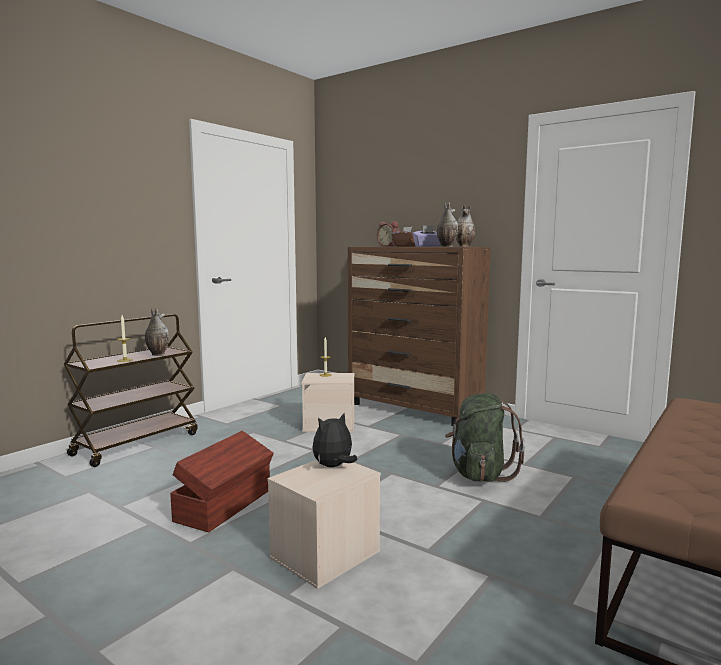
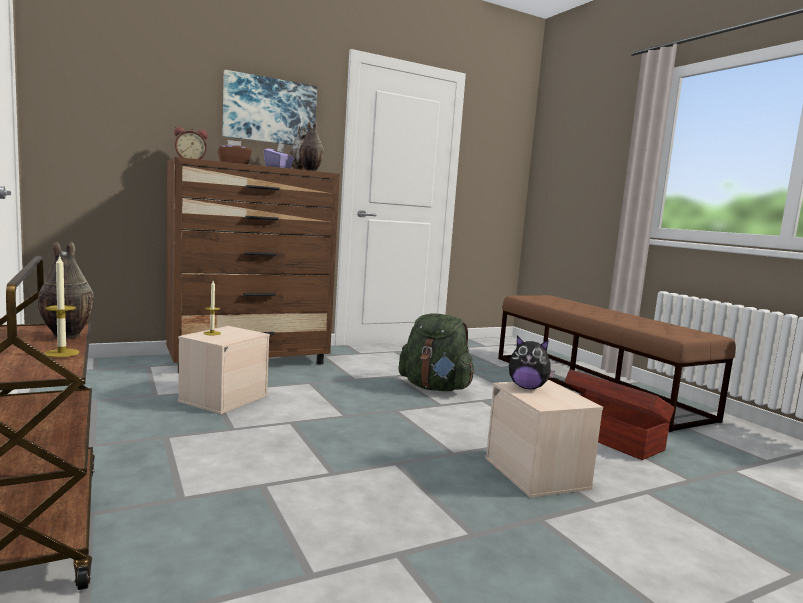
camera: 65 degrees left, 0 degrees up
brown storage box [170,431,274,532] -> brown storage box moved to [565,369,675,460]
plush toy [312,413,357,467] -> plush toy turned 60 degrees counterclockwise [509,336,555,389]
none -> picture [223,70,317,145]

